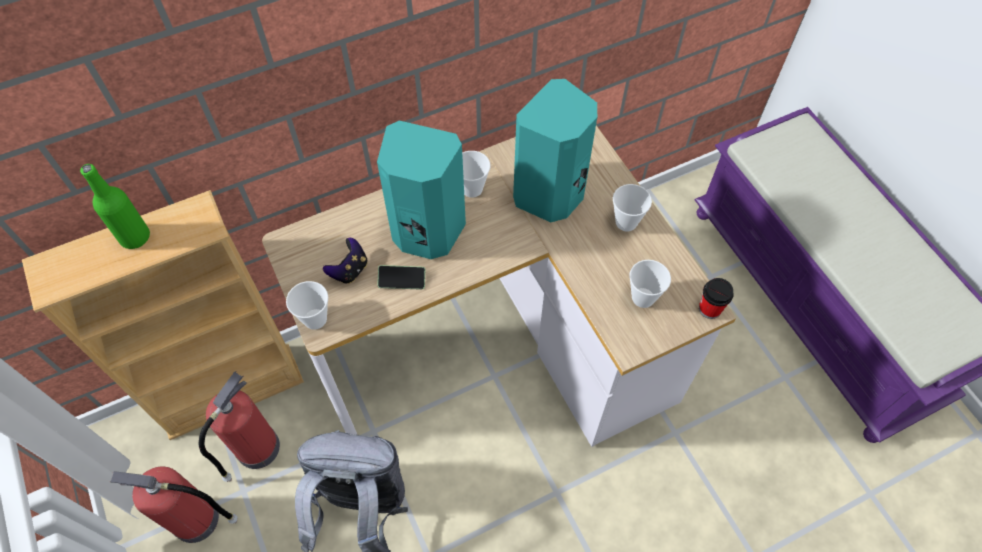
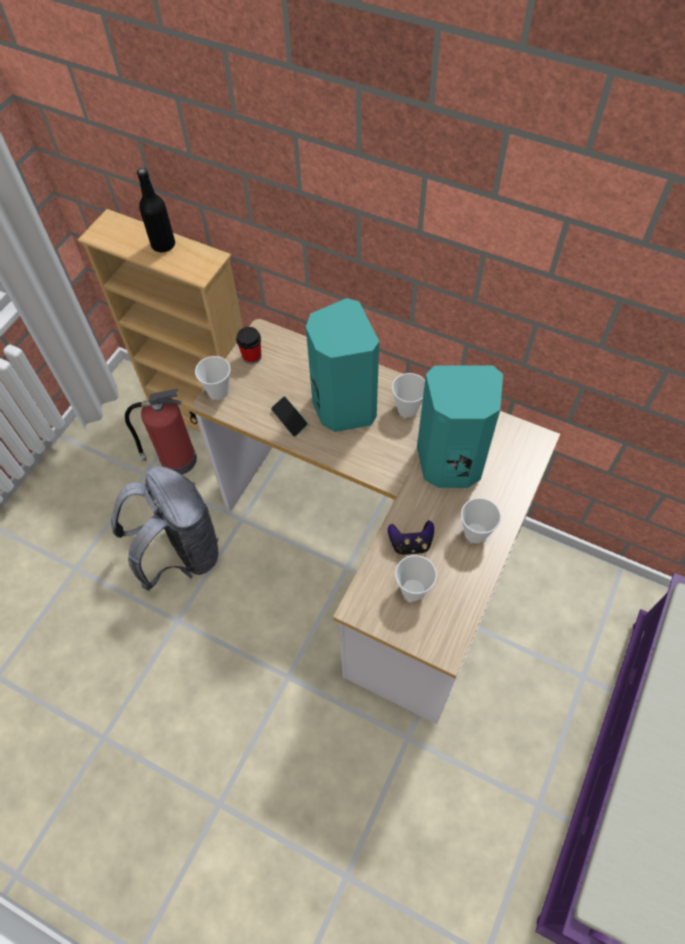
camera: 55 degrees right, 0 degrees up
green bottle [80,164,150,249] -> black bottle [137,168,175,252]
fire extinguisher [110,467,238,543] -> none
game controller [323,238,368,284] -> game controller moved to [388,520,434,556]
cup [699,278,734,319] -> cup moved to [236,327,261,364]

